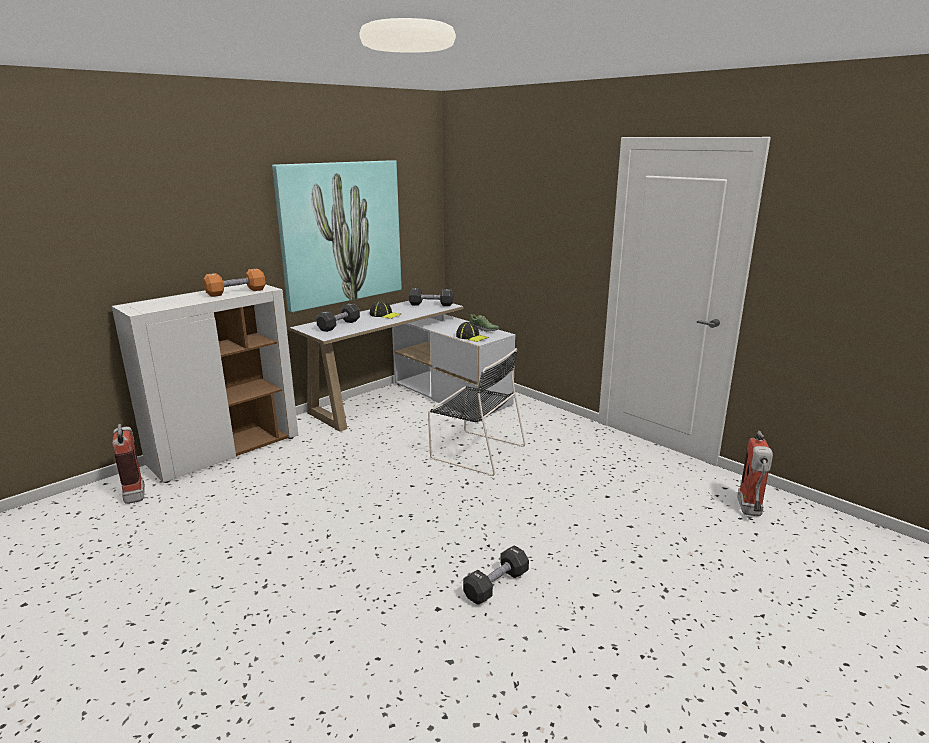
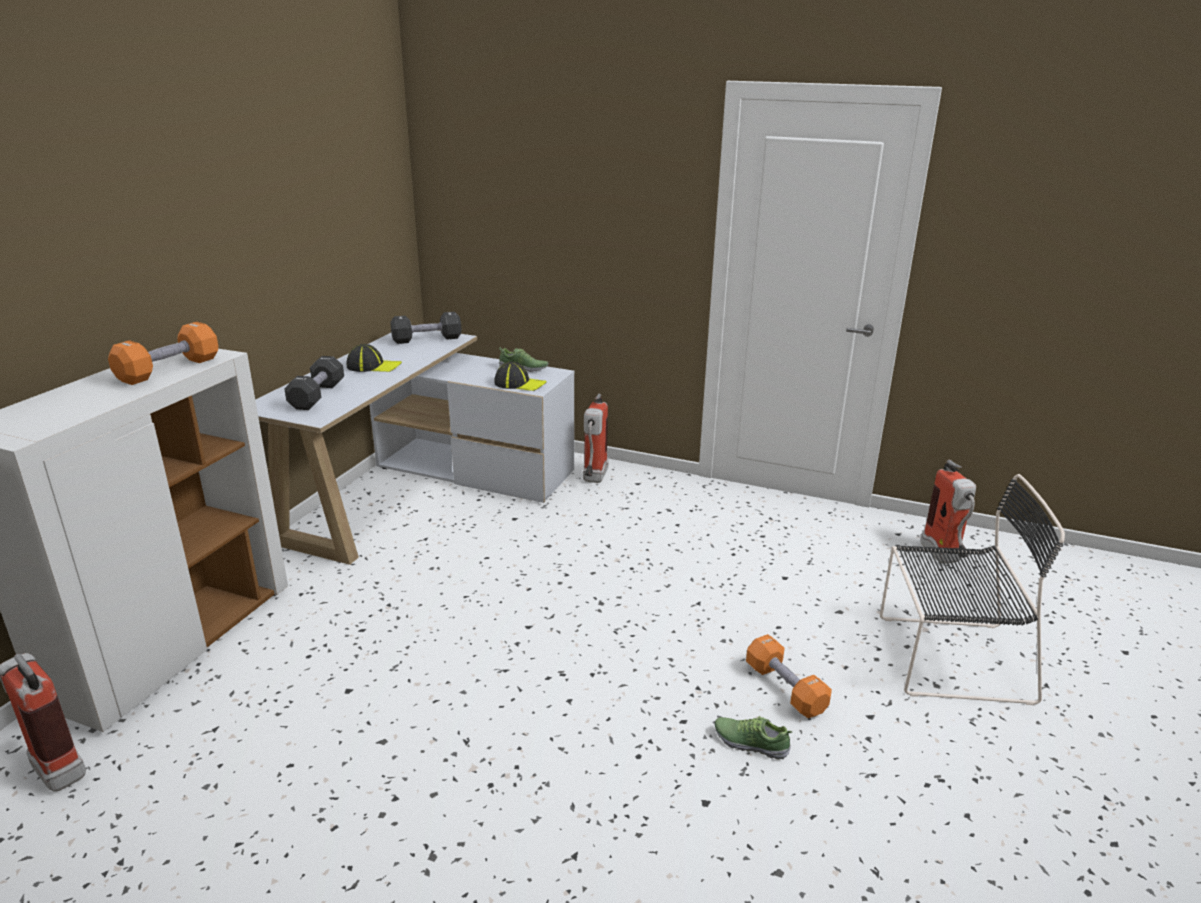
camera: 25 degrees left, 5 degrees up
picture [272,160,402,312] -> none
black chair [428,348,526,476] -> black chair moved to [880,474,1065,705]
black dumbbell [463,545,529,605] -> shoe [715,716,792,760]
none -> fire extinguisher [583,393,608,483]
none -> orange dumbbell [746,634,832,718]

